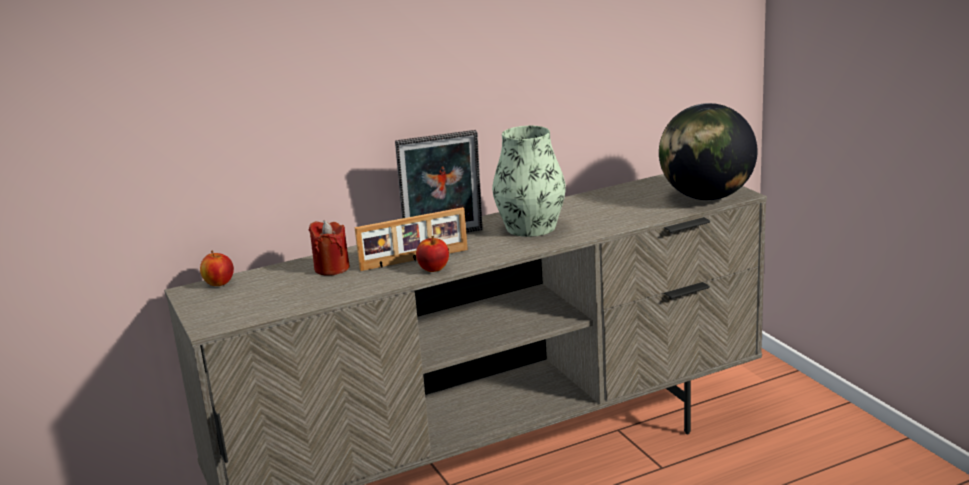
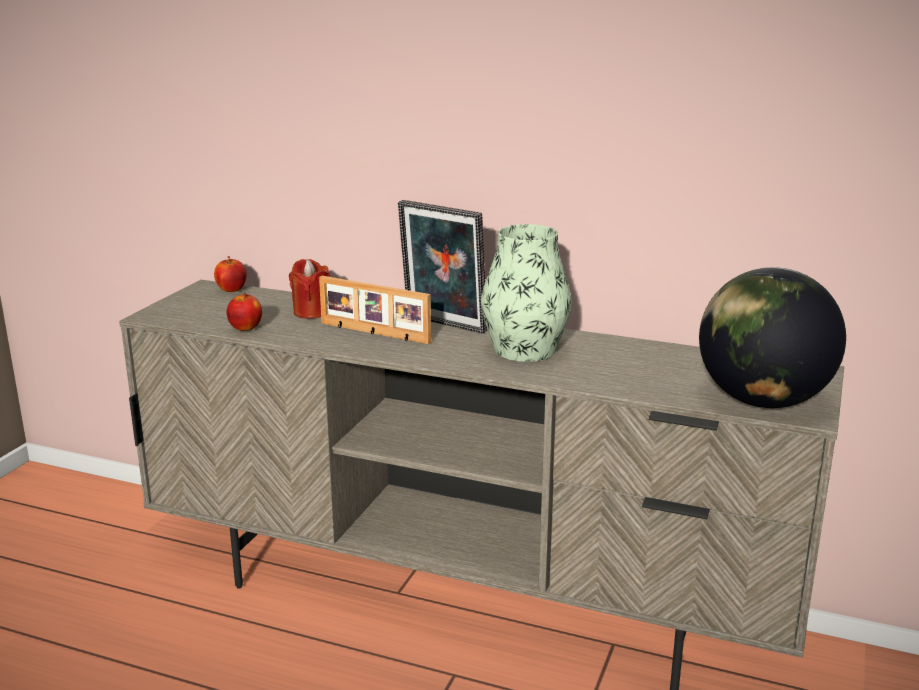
camera: 45 degrees right, 0 degrees up
apple [416,236,449,272] -> apple moved to [227,292,262,331]

